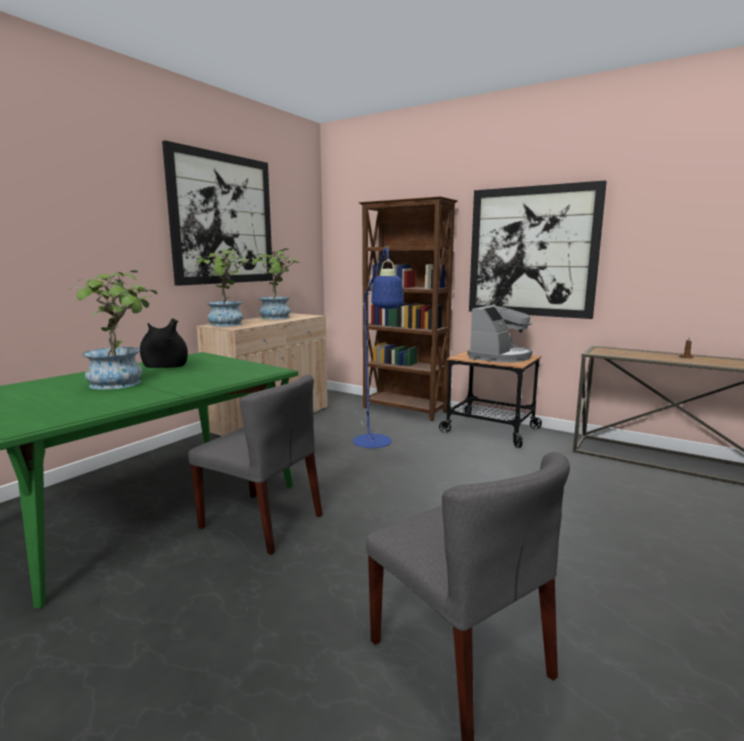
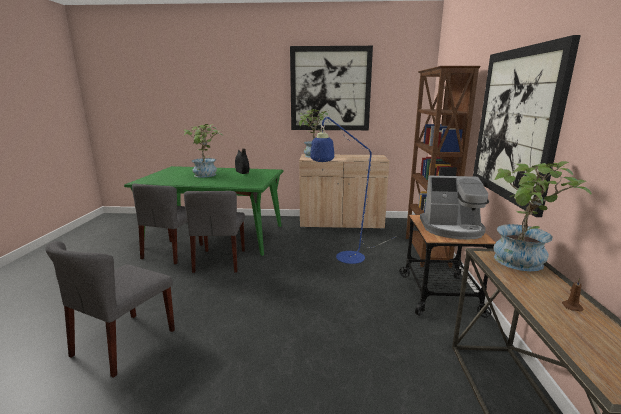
camera: 60 degrees right, 5 degrees up
potted plant [251,249,302,319] -> potted plant moved to [493,161,592,271]
none -> grey chair [132,183,203,264]

